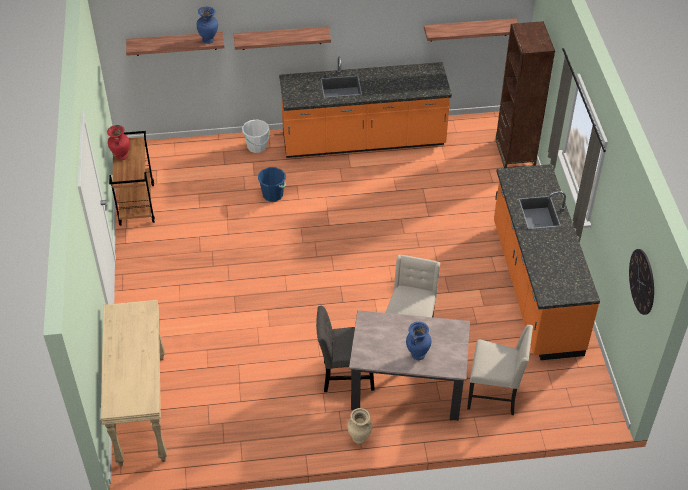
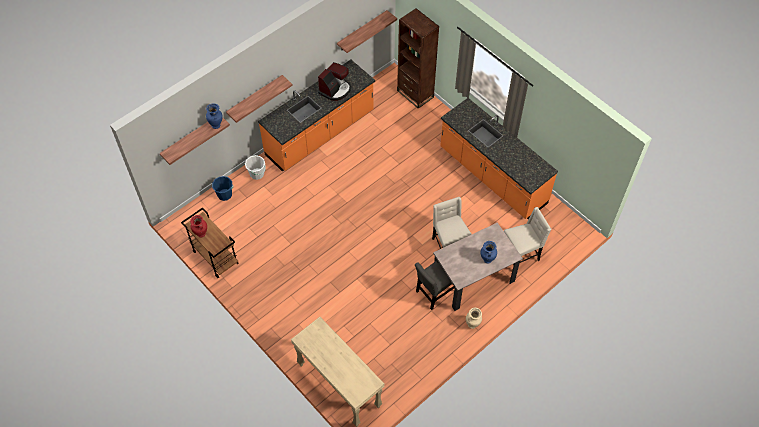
camera: 35 degrees left, 10 degrees up
blue bucket [258,167,286,202] -> blue bucket moved to [212,176,233,201]
wall clock [629,249,654,315] -> none
none -> coffee machine [318,62,351,101]

